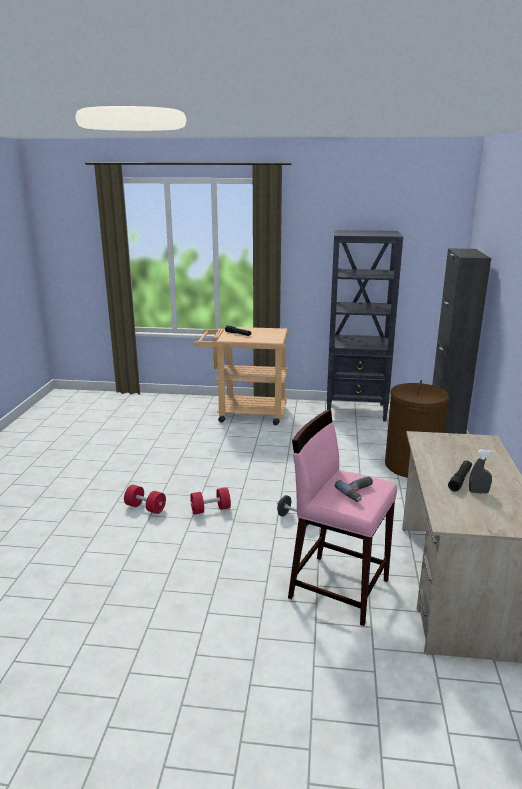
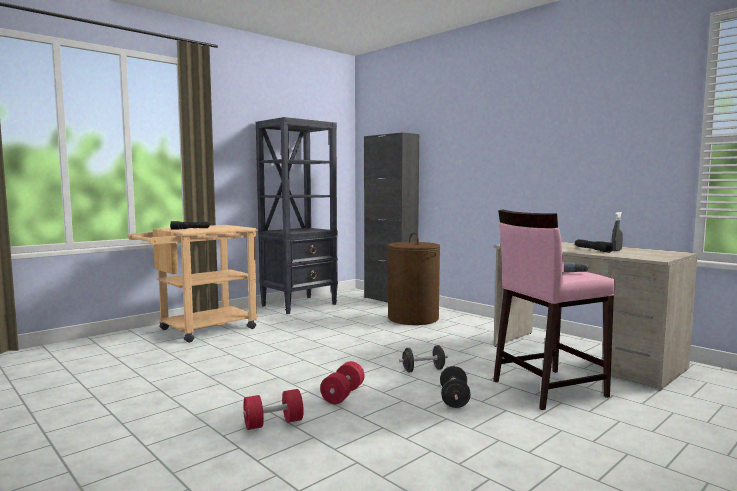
camera: 50 degrees left, 15 degrees down
none -> black dumbbell [440,366,471,408]

